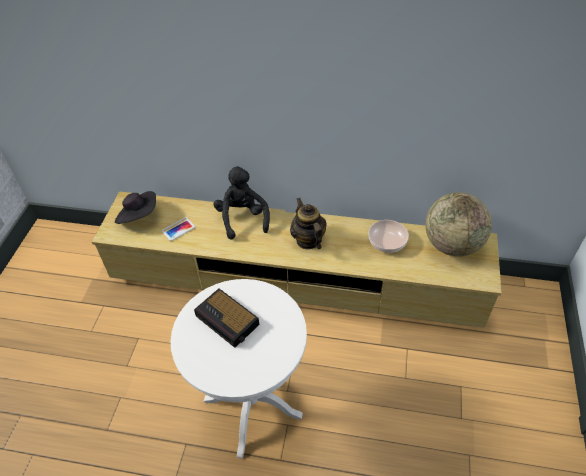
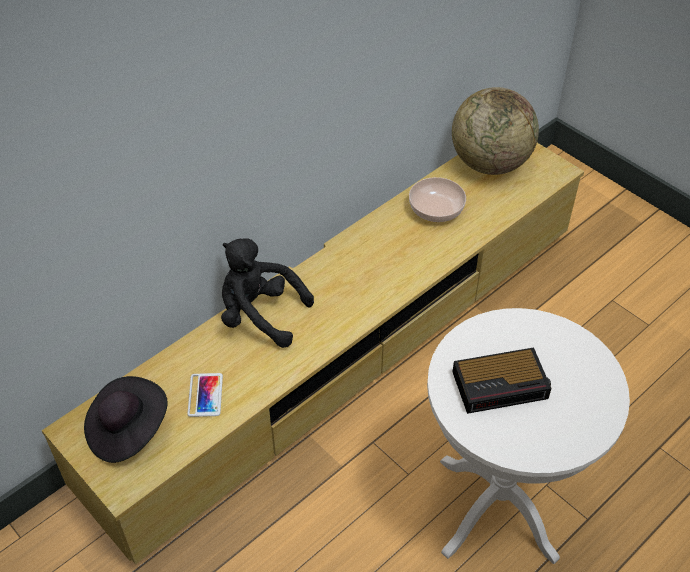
camera: 55 degrees left, 0 degrees up
teapot [290,198,327,249] -> none

